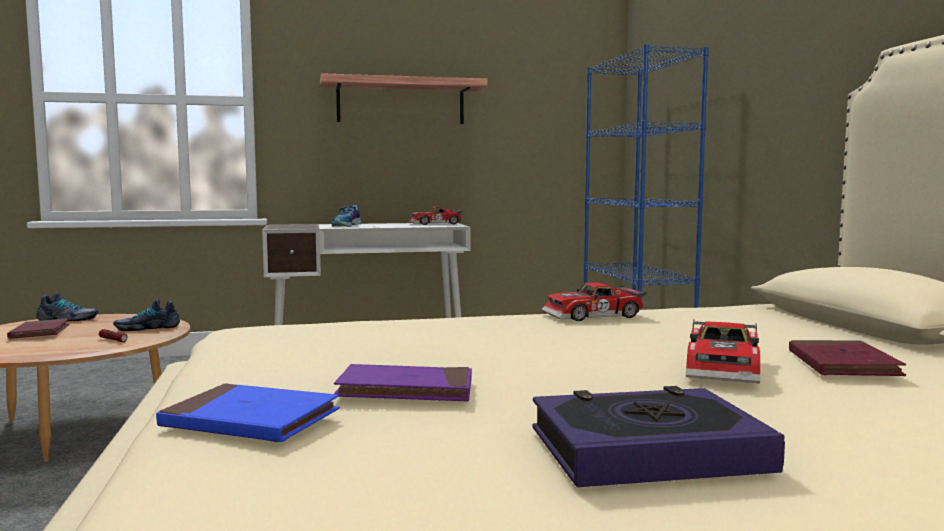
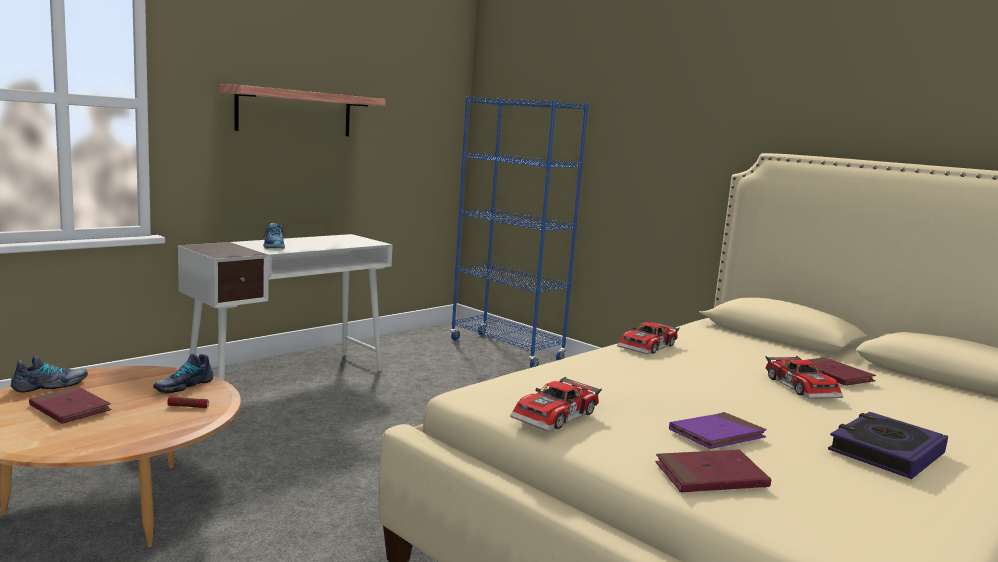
camera: 35 degrees left, 5 degrees up
blue book [156,383,340,442] -> red book [655,449,771,492]
toy car [409,207,463,225] -> toy car moved to [510,377,602,432]

